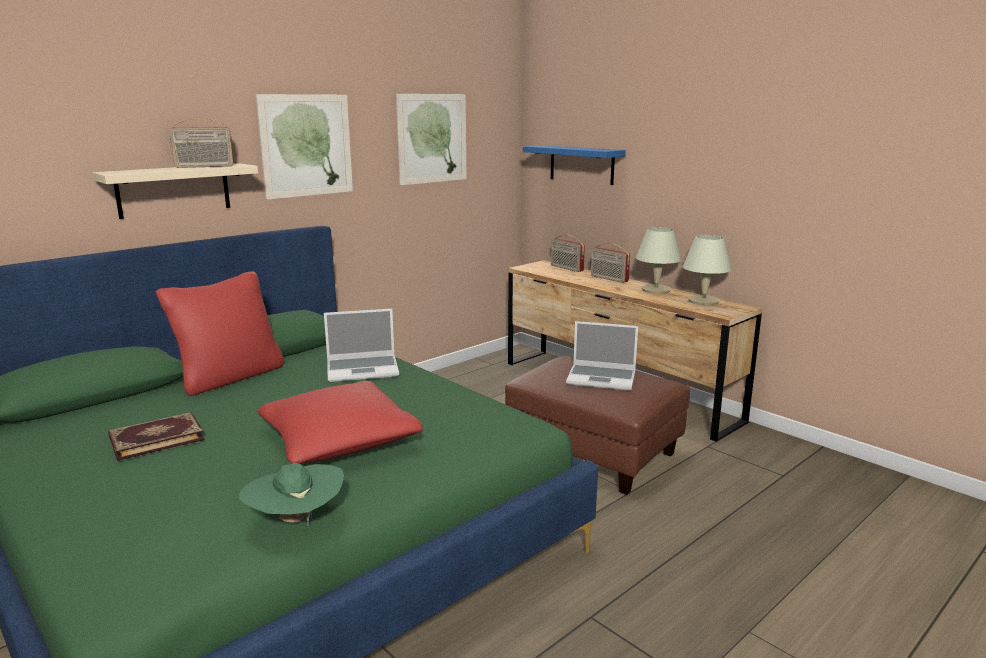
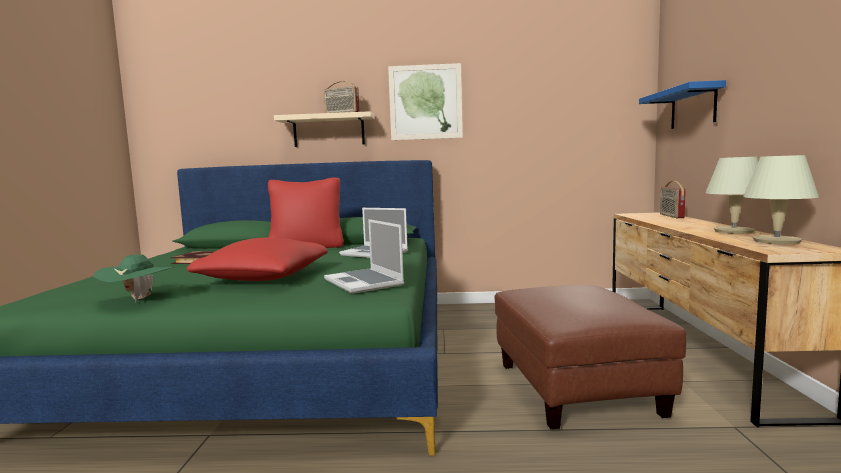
camera: 45 degrees right, 10 degrees down
picture [396,94,467,185] -> none
laptop [566,321,638,391] -> laptop moved to [324,219,404,294]
radio [591,243,630,283] -> none

